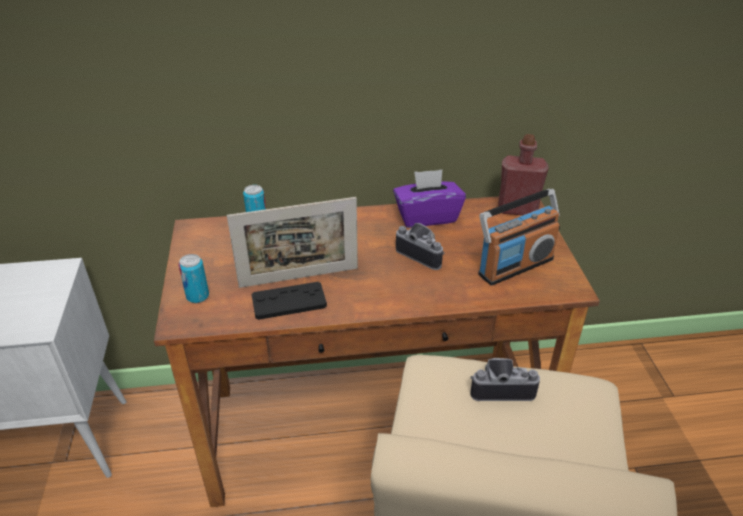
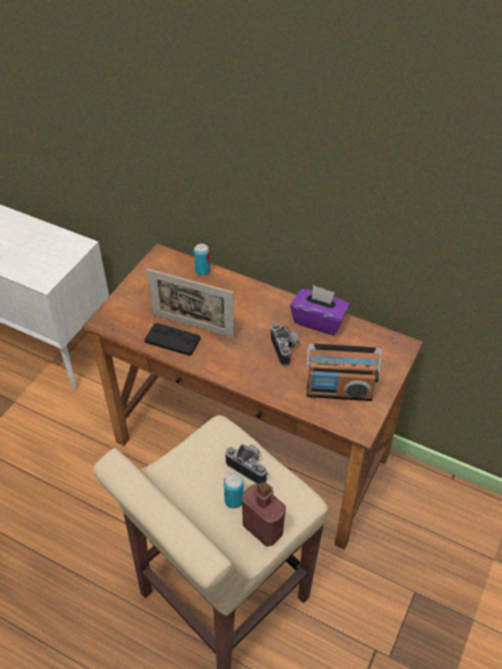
camera: 35 degrees right, 10 degrees up
can [178,254,209,303] -> can moved to [224,473,244,509]
red bottle [498,134,549,215] -> red bottle moved to [242,482,286,547]

